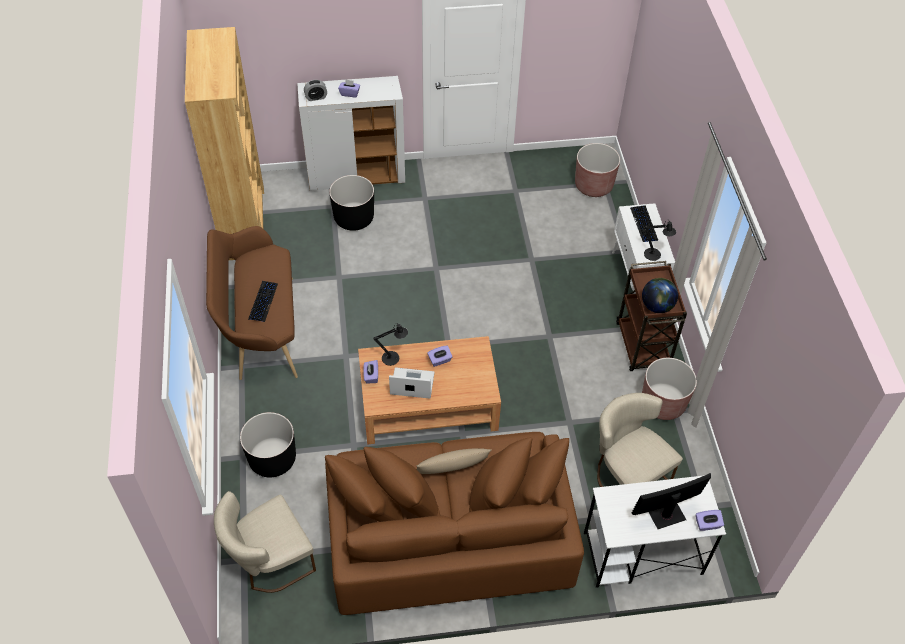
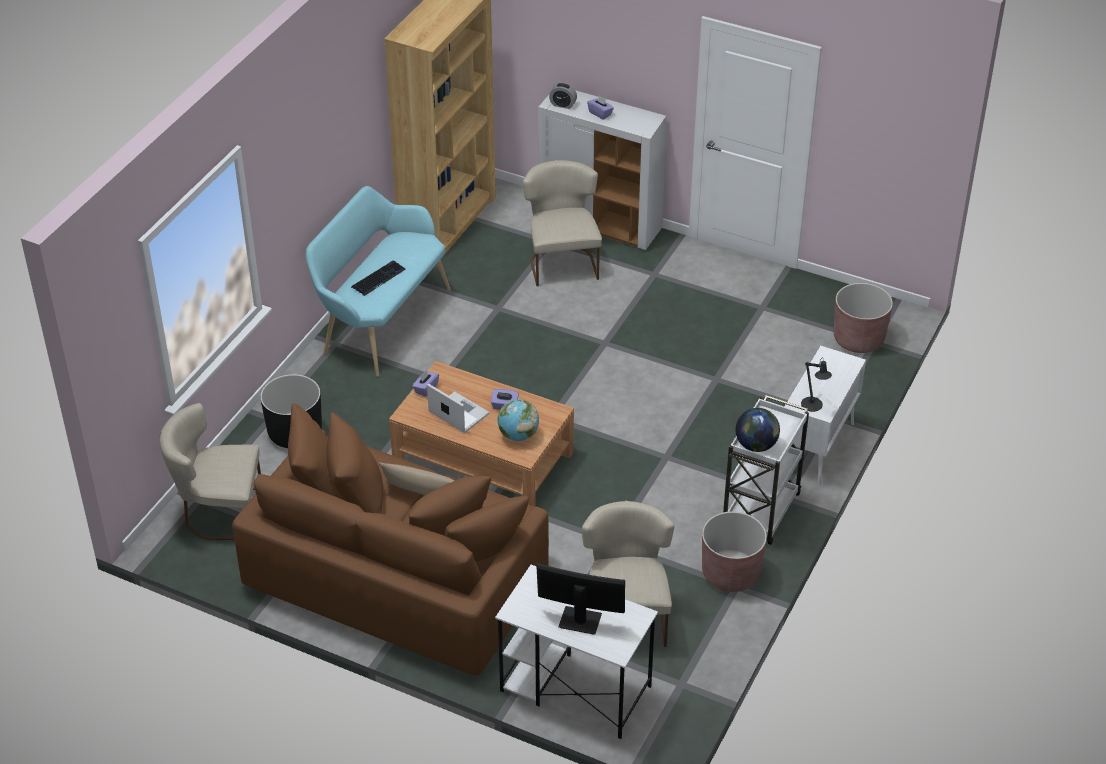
camera: 35 degrees right, 10 degrees down
brown bench [206,226,298,380] -> turquoise bench [306,186,451,377]
black planter [329,175,374,231] -> beige chair [523,160,602,286]
black table lamp [373,323,408,366] -> none
brown cart [616,261,687,371] -> white cart [723,395,809,545]
keyboard [630,205,658,242] -> none
purple tissue box [696,510,724,531] -> none
none -> globe [498,399,539,441]

